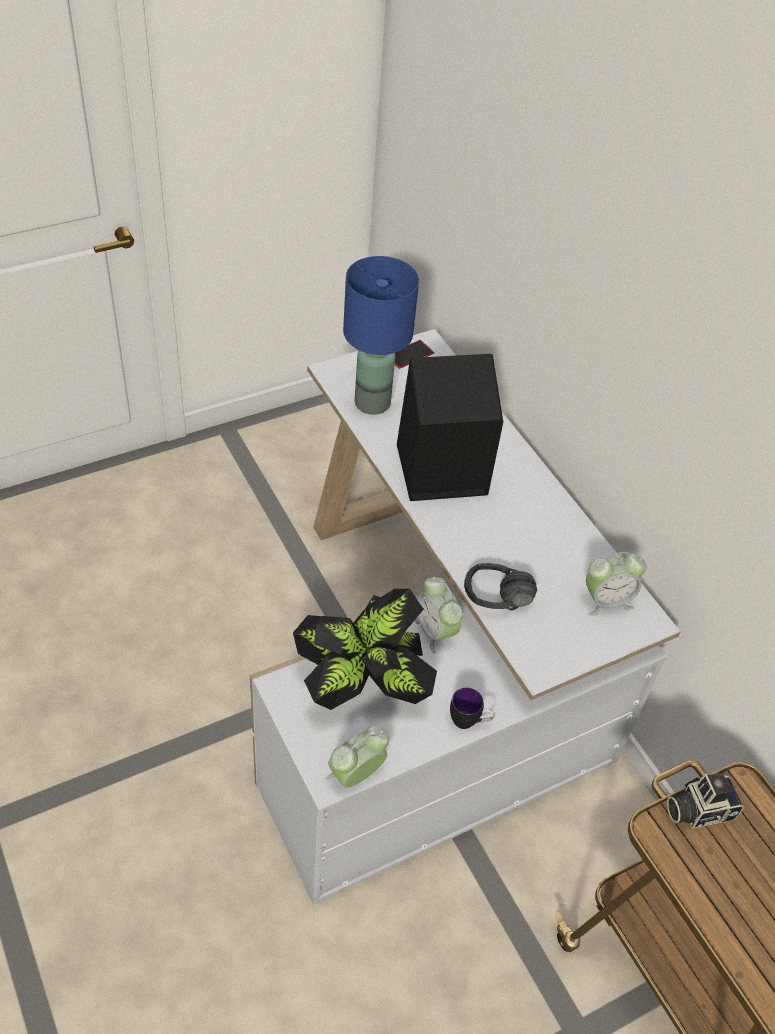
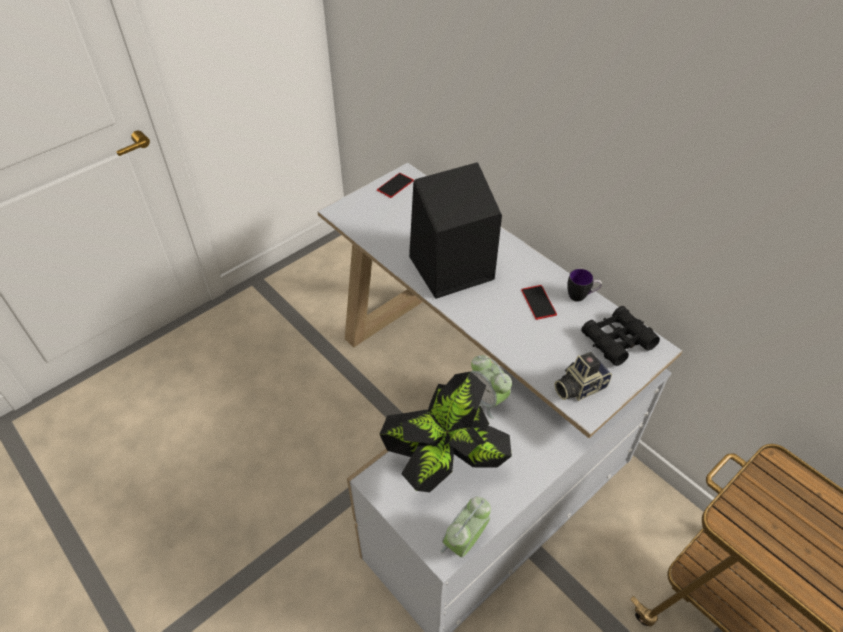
camera: 10 degrees left, 0 degrees up
blue table lamp [343,256,419,415] -> none
mug [450,688,495,729] -> mug moved to [567,269,602,302]
black headphones [464,563,537,610] -> none
alarm clock [586,552,646,616] -> black binoculars [581,306,660,366]
camera [667,773,744,828] -> camera moved to [554,352,612,401]
none -> phone [521,285,557,320]

